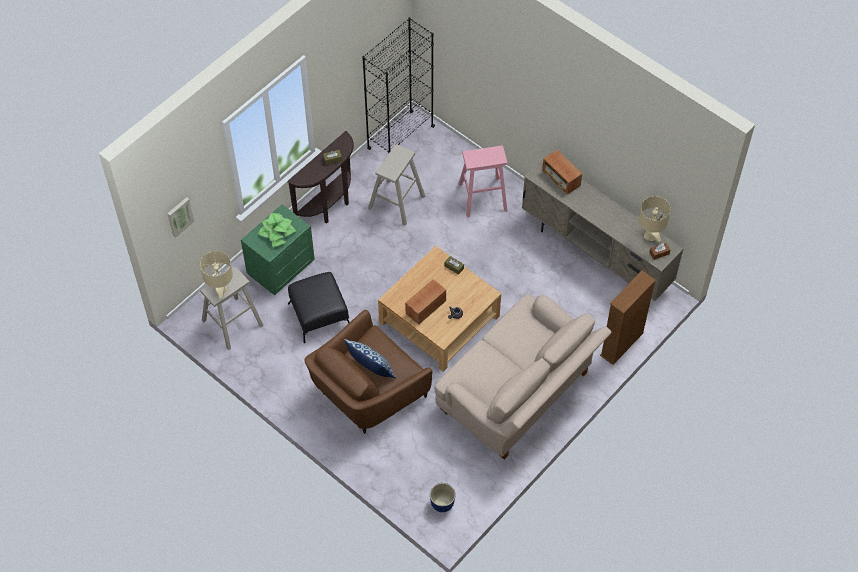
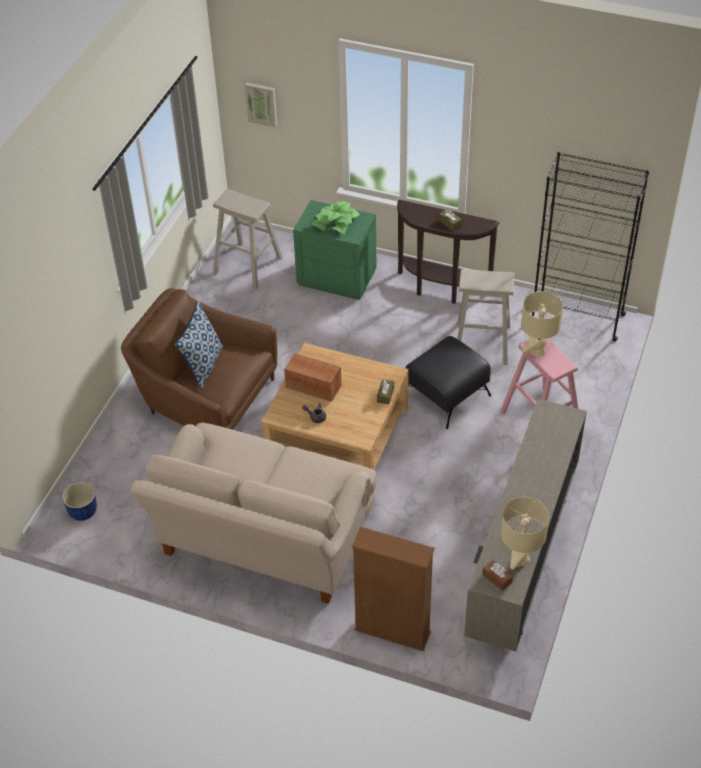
camera: 70 degrees right, 10 degrees down
beige table lamp [200,251,233,299] -> beige table lamp moved to [521,291,563,356]
black ottoman [288,272,350,343] -> black ottoman moved to [405,336,491,429]
radio [542,150,582,195] -> none

